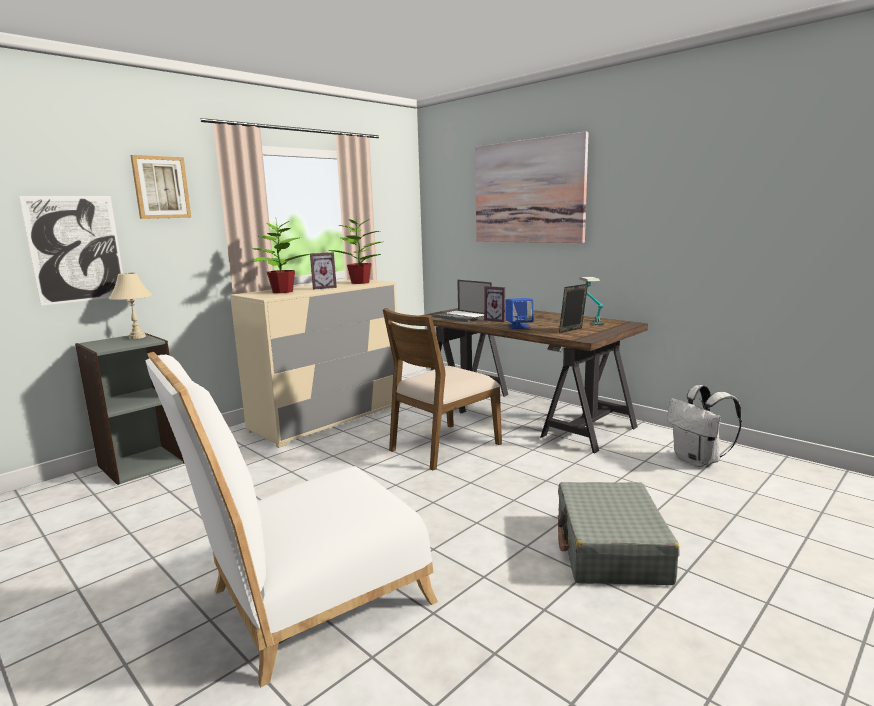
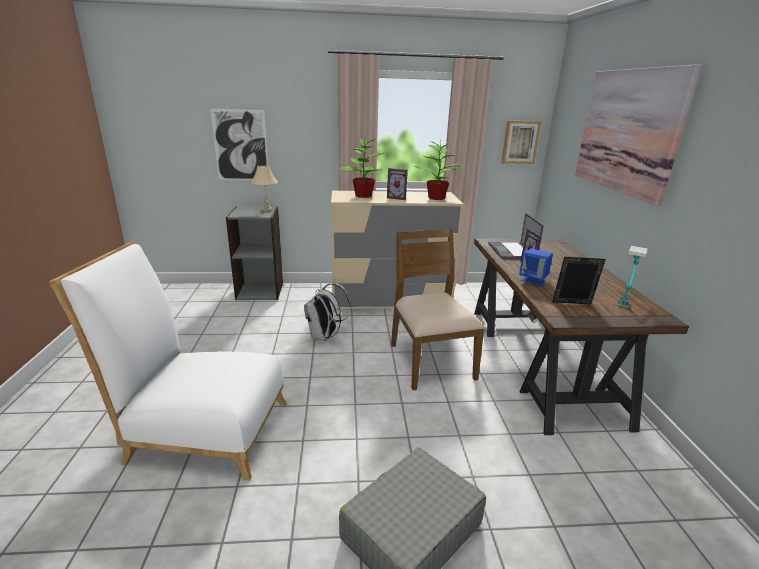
camera: 40 degrees right, 10 degrees up
picture [130,155,191,219] -> picture moved to [502,120,541,164]
brown chair [383,308,502,470] -> brown chair turned 75 degrees clockwise [391,229,485,390]
white backpack [667,385,742,467] -> white backpack moved to [304,283,351,341]

